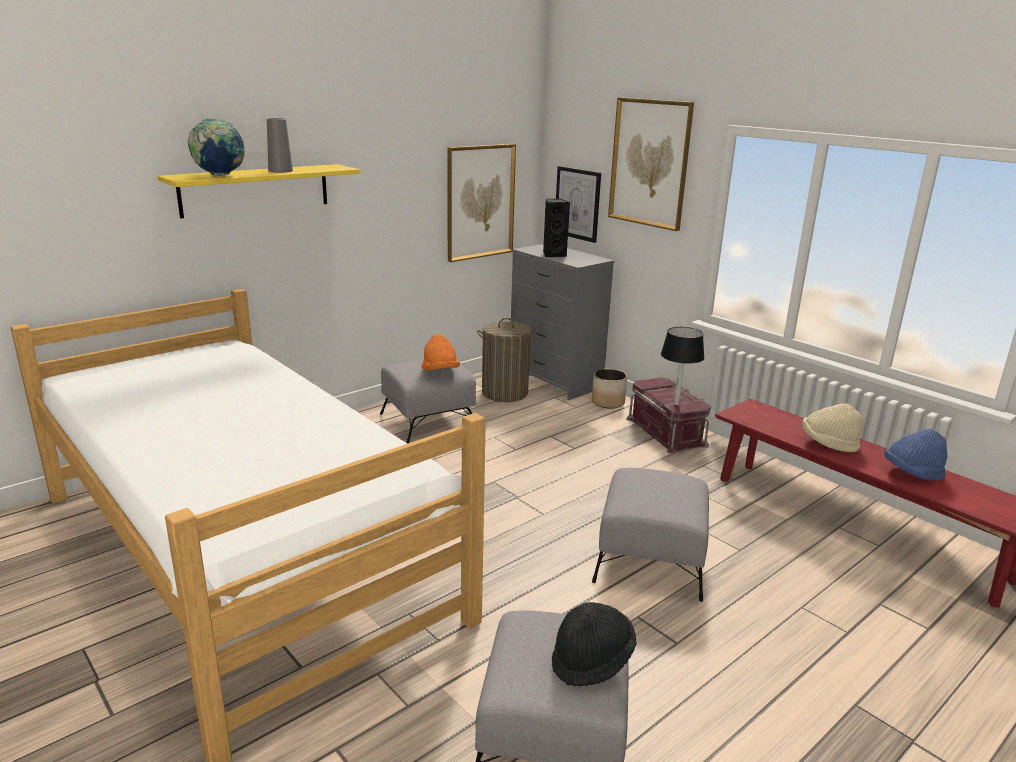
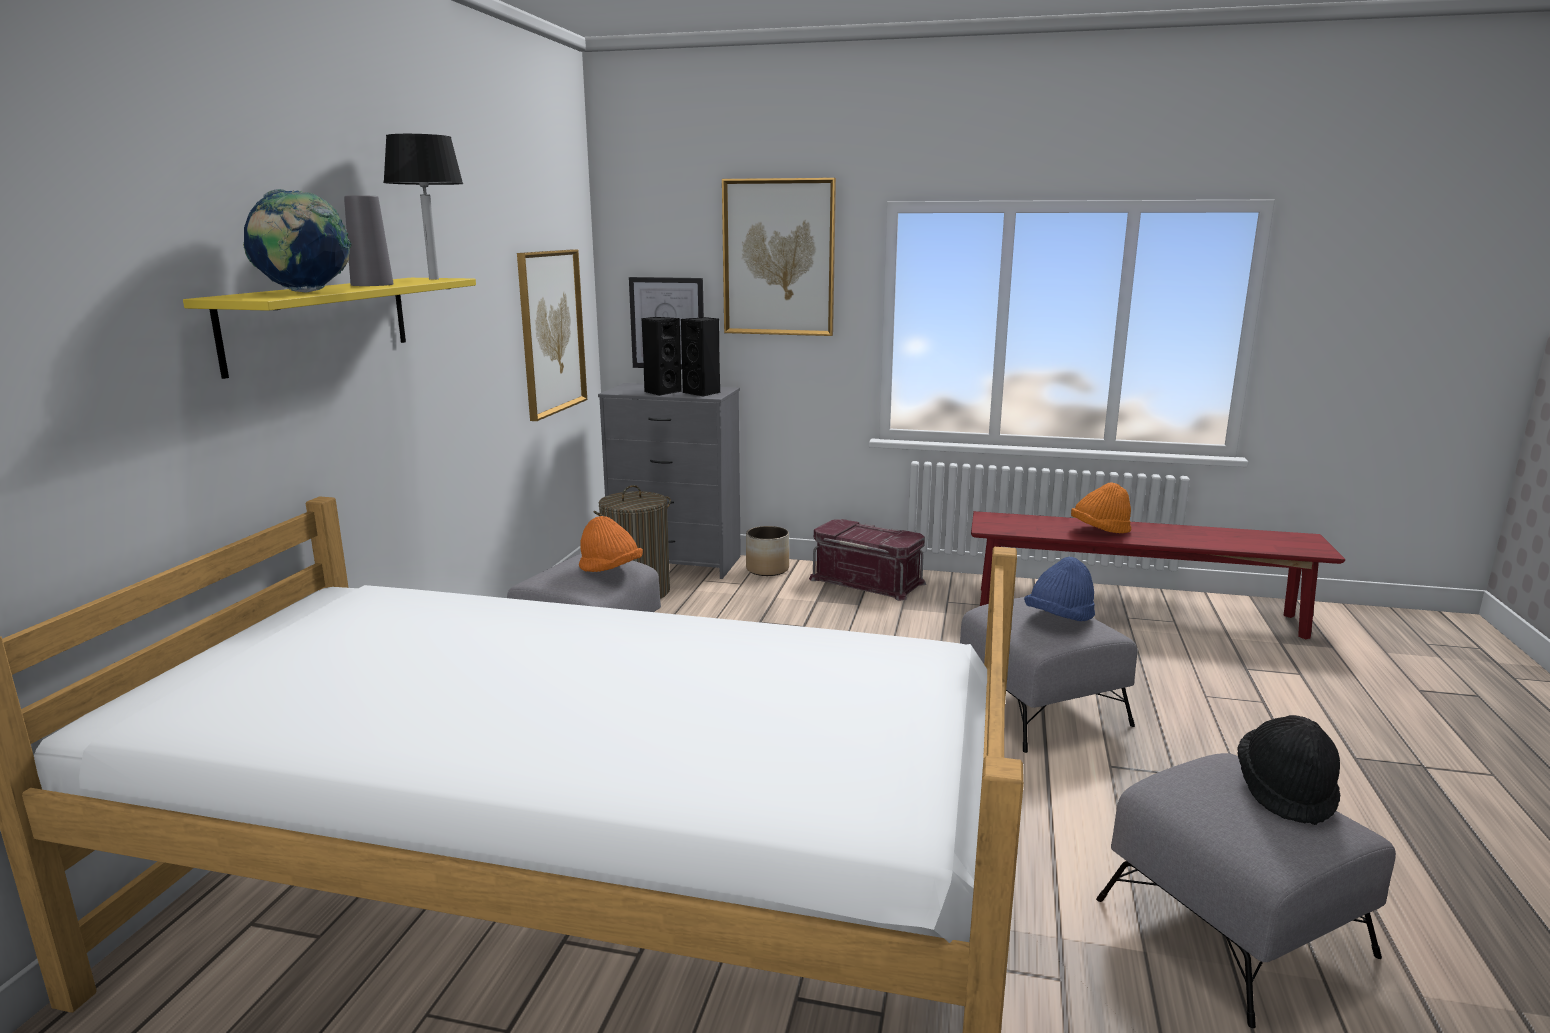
camera: 35 degrees left, 5 degrees down
black table lamp [661,327,704,405] -> black table lamp moved to [383,134,463,280]
beige hat [802,403,863,452] -> orange hat [1071,482,1131,533]
blue hat [884,429,947,480] -> blue hat moved to [1024,557,1095,621]
none -> black speaker [681,317,720,397]

